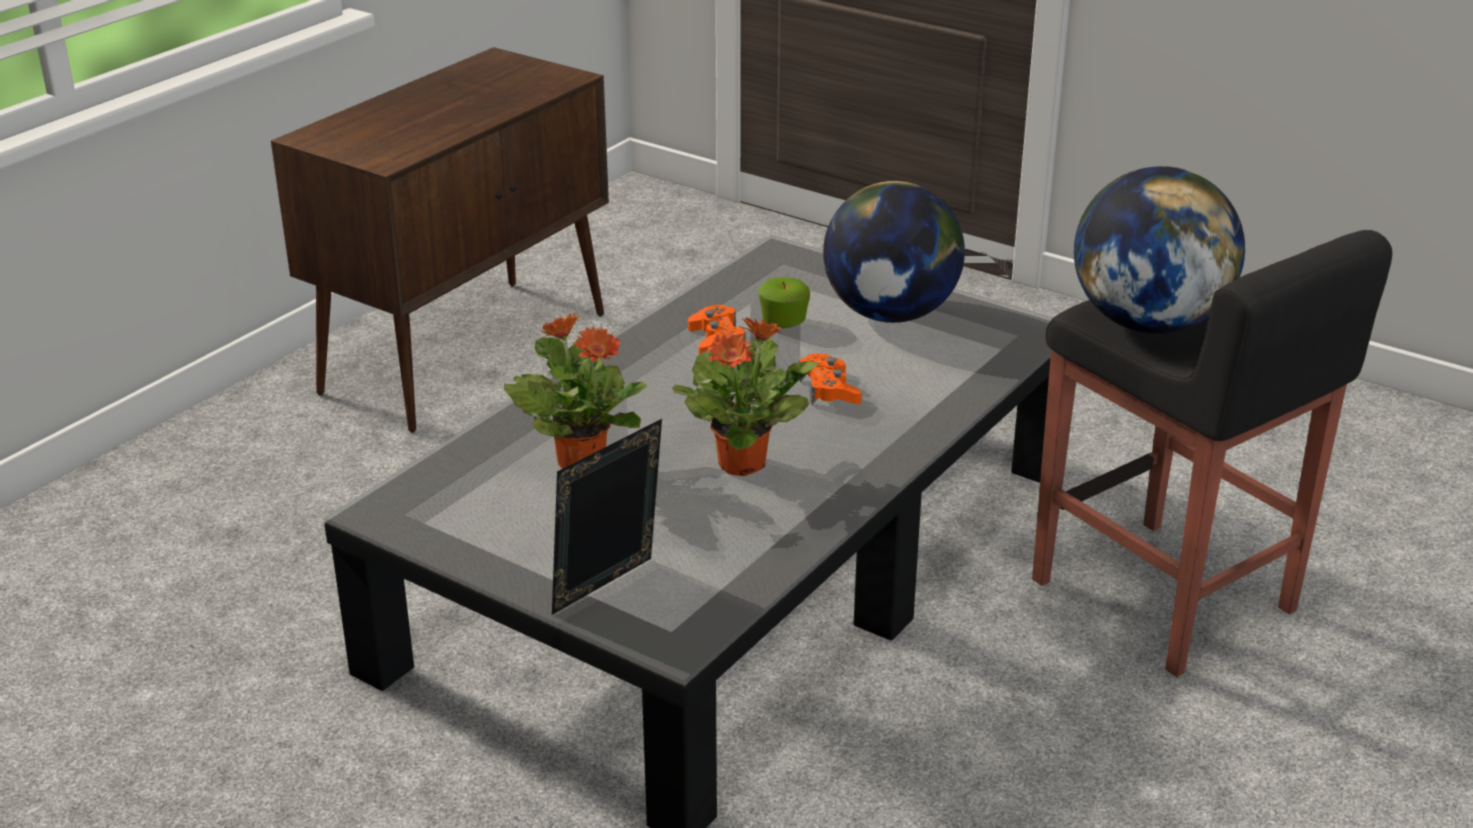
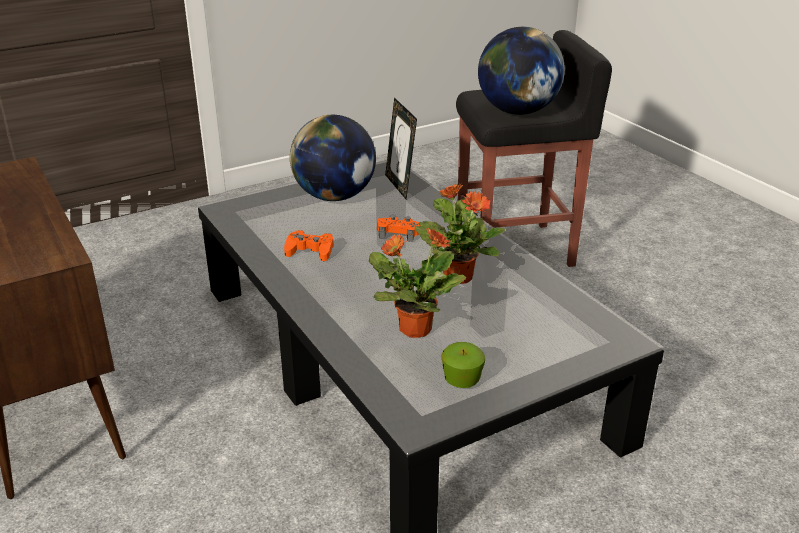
camera: 65 degrees left, 0 degrees up
picture frame [552,419,662,615] -> picture frame moved to [385,97,417,199]
apple [759,277,810,328] -> apple moved to [442,342,485,388]

